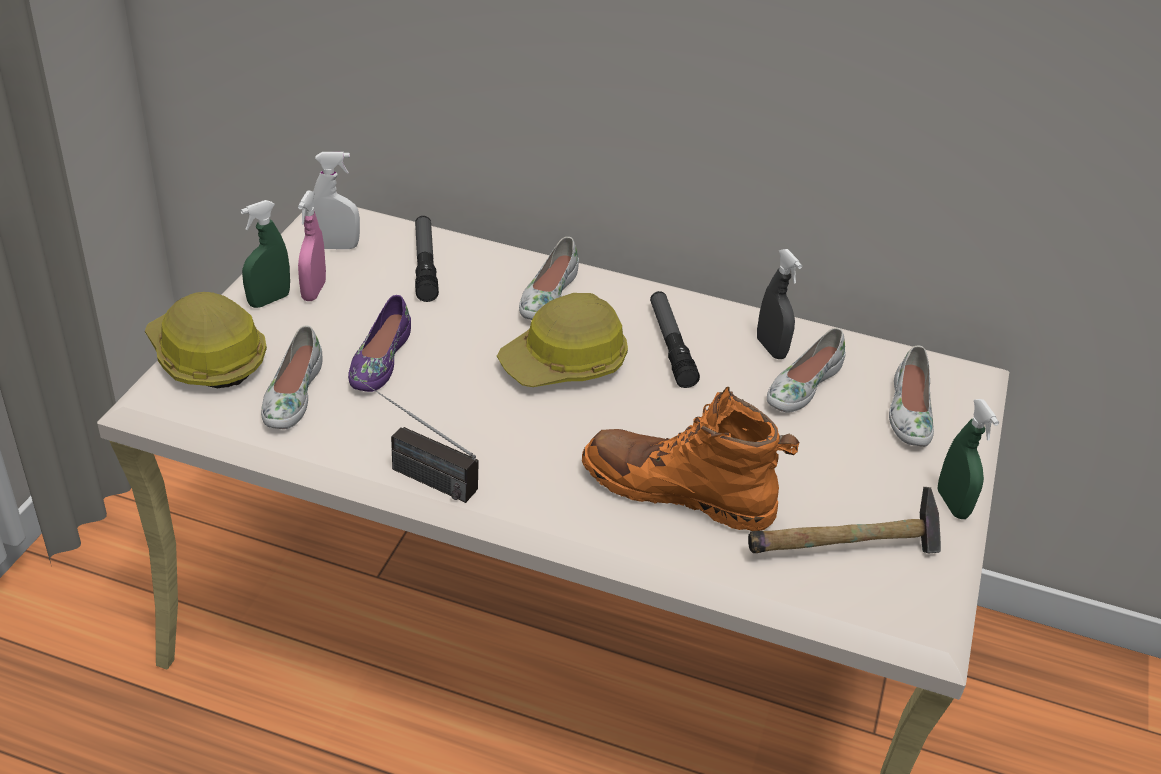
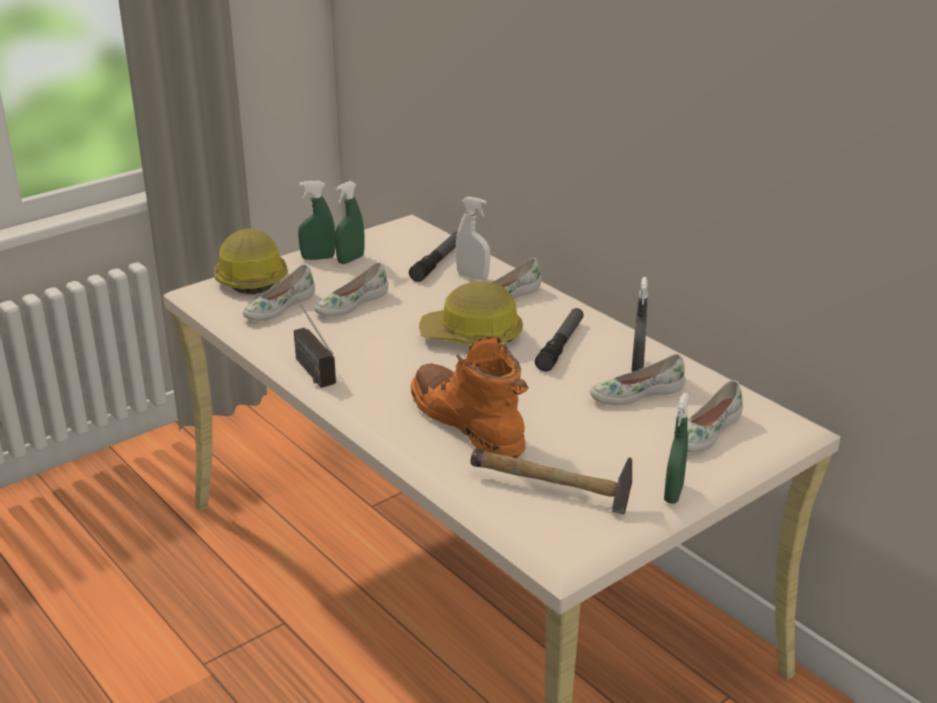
camera: 35 degrees right, 10 degrees down
pink spray bottle [298,190,326,301] -> green spray bottle [335,181,364,264]
white spray bottle [313,152,360,249] -> white spray bottle moved to [455,197,490,279]
purple shoe [348,295,411,392] -> white shoe [314,262,388,317]

